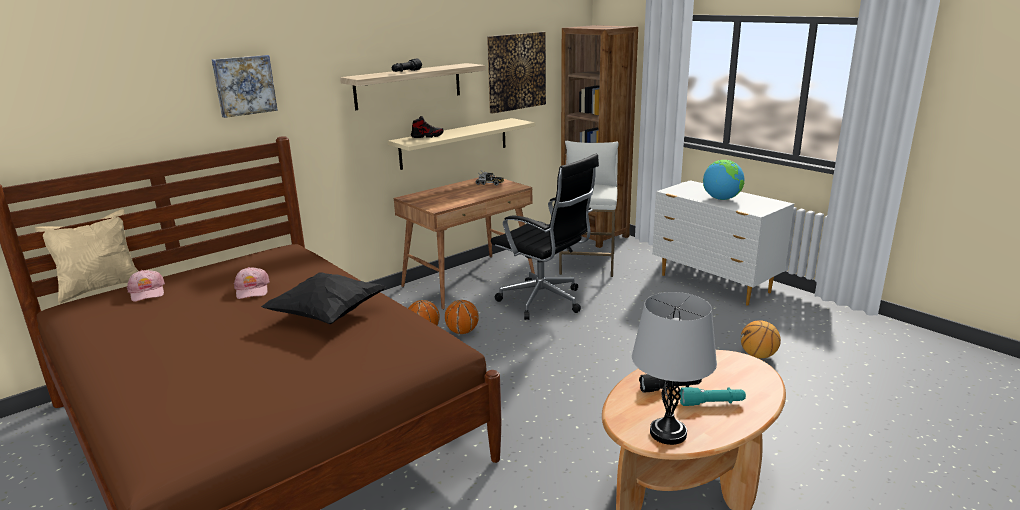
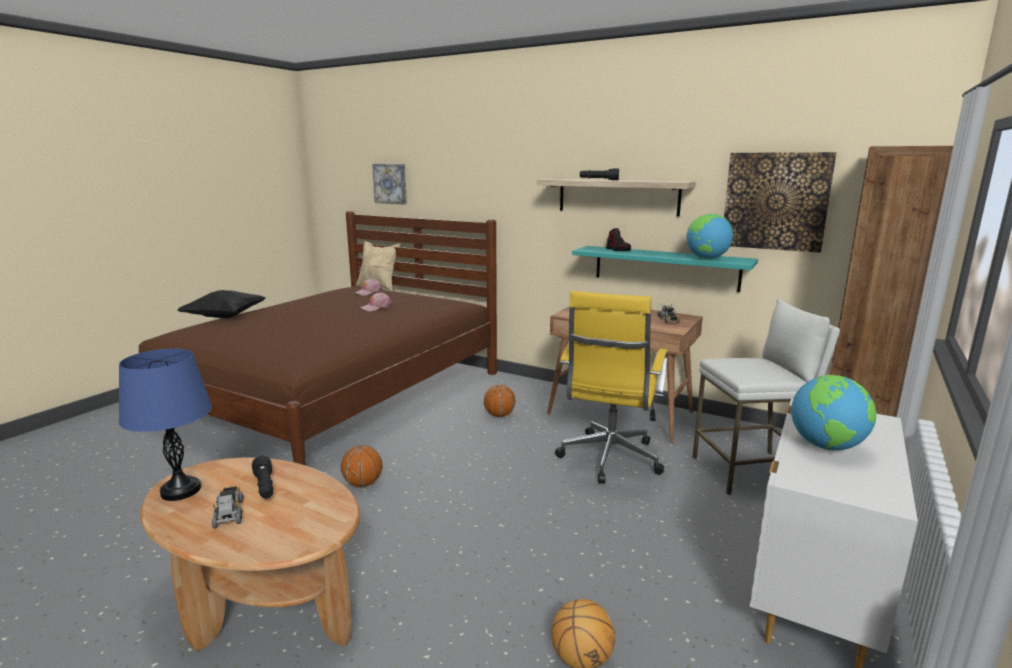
camera: 70 degrees right, 5 degrees down
picture [212,55,278,118] -> picture moved to [372,164,407,204]
black pillow [261,272,386,325] -> black pillow moved to [178,290,266,318]
beige shelf [387,118,535,170] -> turquoise shelf [572,246,758,292]
basketball [445,300,479,334] -> basketball moved to [341,445,383,487]
black office chair [491,154,599,320] -> yellow office chair [555,291,668,484]
grey table lamp [632,292,717,445] -> blue table lamp [119,348,212,501]
turquoise flashlight [679,387,746,406] -> toy truck [212,486,244,528]
none -> globe [687,214,733,259]

